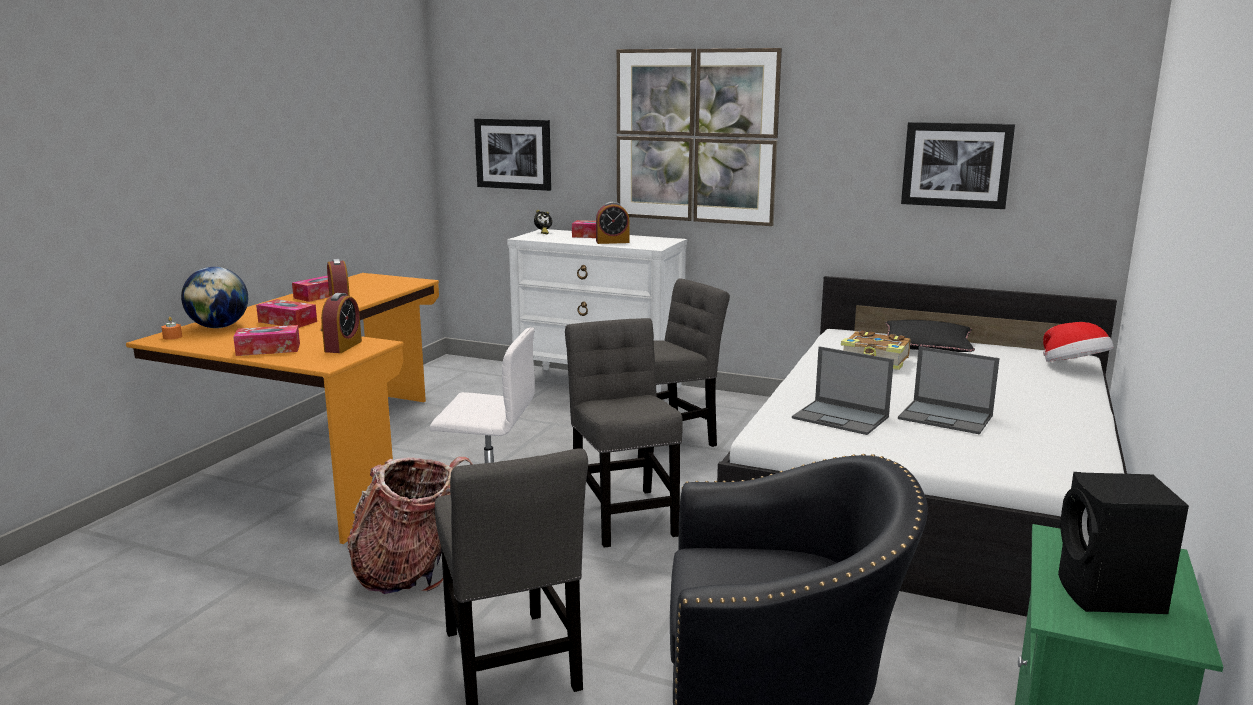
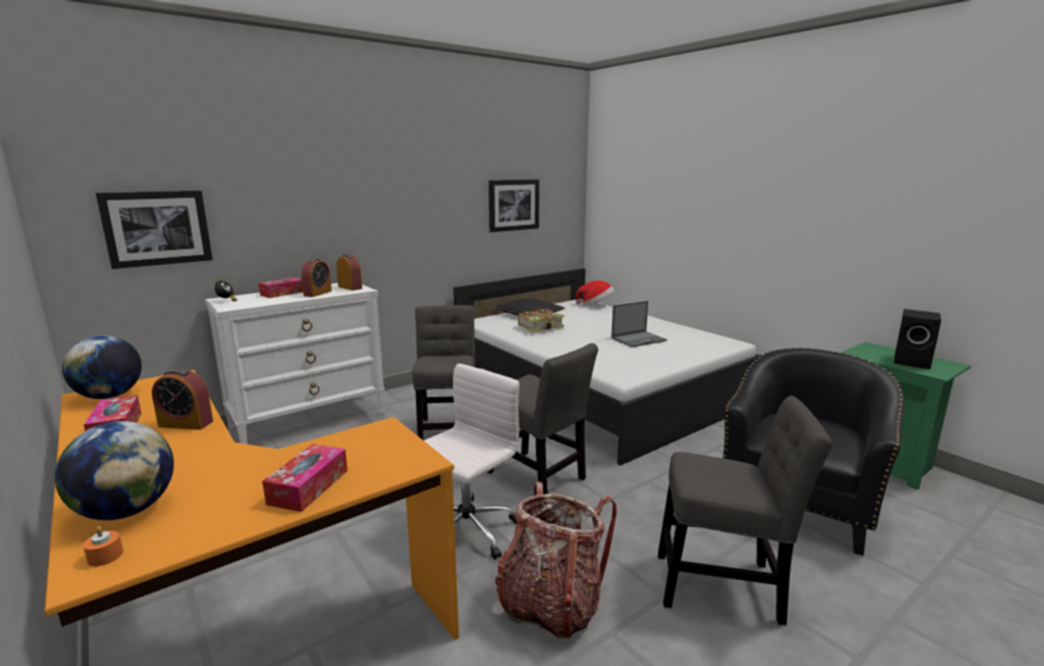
camera: 60 degrees left, 0 degrees up
tissue box [256,299,317,328] -> none
alarm clock [321,293,362,353] -> alarm clock moved to [336,254,362,291]
grey chair [565,318,682,548] -> grey chair turned 150 degrees counterclockwise [487,343,598,494]
picture [617,48,782,226] -> none
laptop [792,346,894,435] -> none
none -> globe [62,335,142,399]

